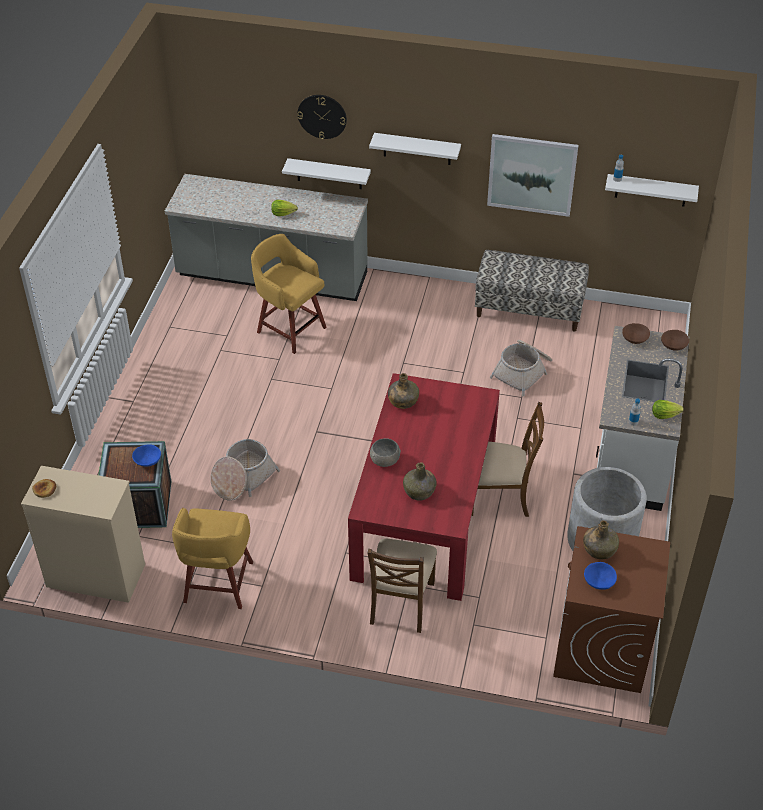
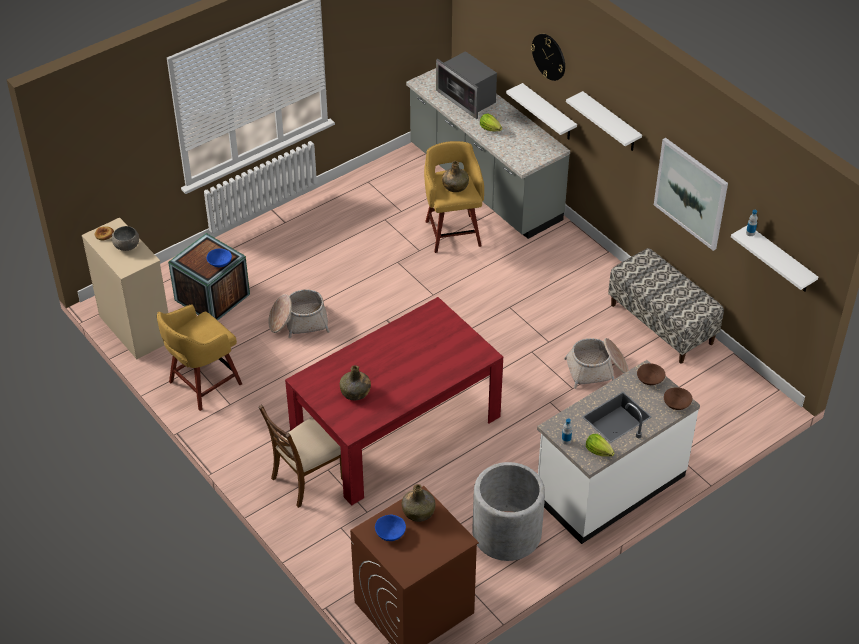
camera: 40 degrees right, 0 degrees up
grey bowl [370,438,401,467] -> grey bowl moved to [112,226,139,251]
green bottle [388,373,419,409] -> green bottle moved to [442,161,469,192]
brown chair [472,402,544,517] -> none
none -> microwave [436,51,497,119]

